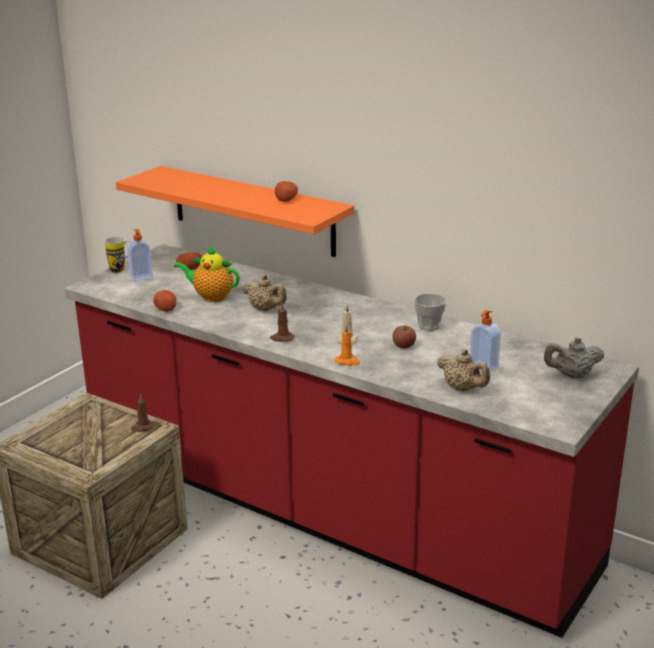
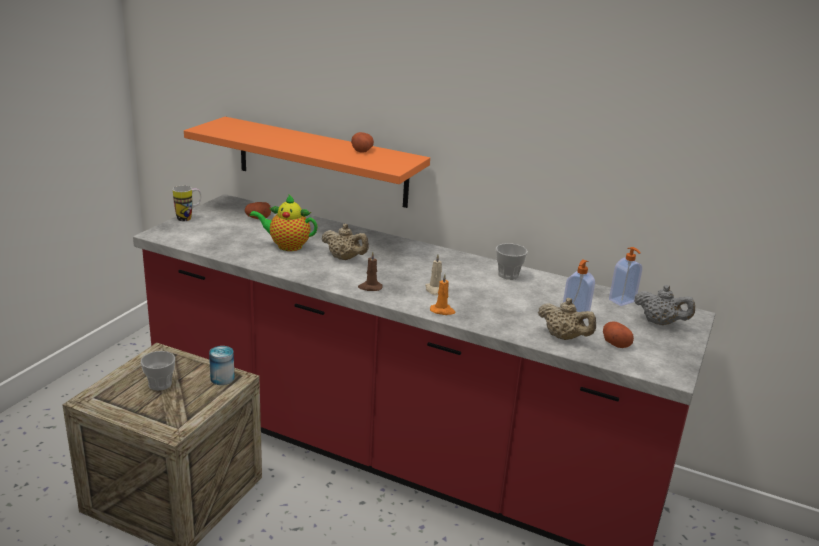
camera: 10 degrees left, 0 degrees up
soap dispenser [127,229,153,281] -> soap dispenser moved to [609,247,642,306]
brown candle [131,394,155,432] -> can [209,346,235,385]
potato [153,290,177,312] -> potato moved to [603,321,634,348]
apple [392,326,416,349] -> none
grey teapot [544,337,604,378] -> grey teapot turned 135 degrees counterclockwise [634,285,695,325]
none -> cup [141,351,175,391]

